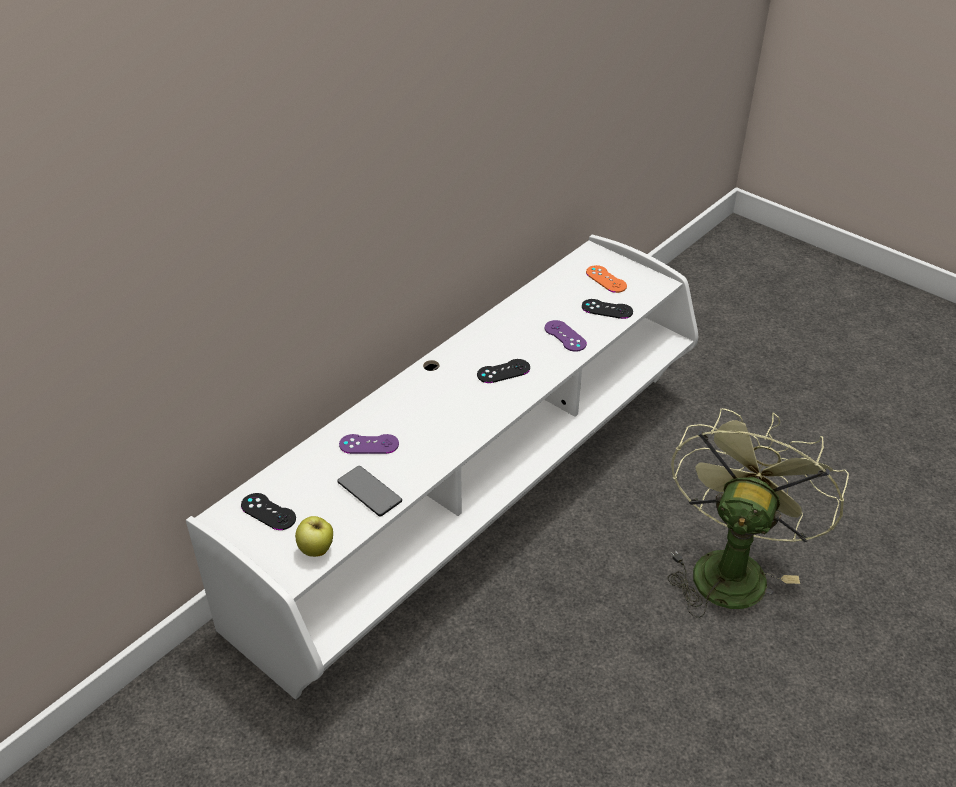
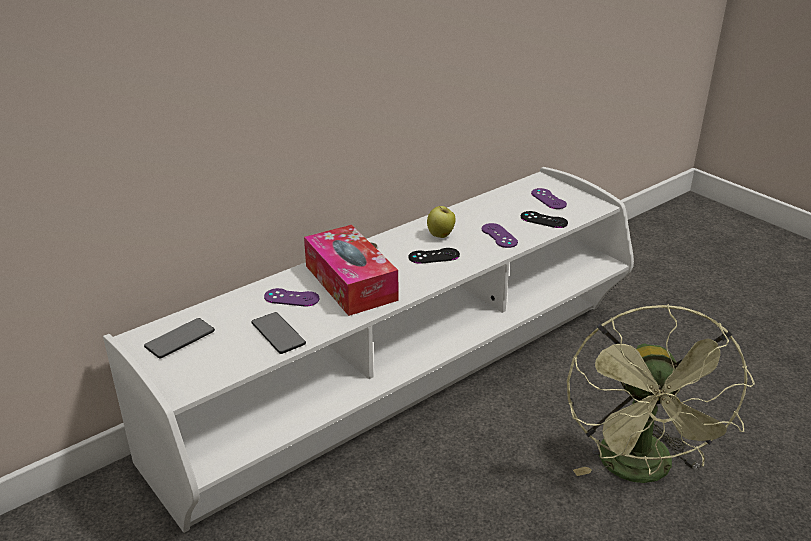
camera: 10 degrees right, 10 degrees down
black game controller [241,493,296,530] -> phone [144,318,215,359]
apple [295,516,333,557] -> apple moved to [427,206,455,238]
orange game controller [586,265,627,293] -> purple game controller [531,188,567,209]
green fan [667,408,849,618] -> green fan turned 150 degrees clockwise [567,304,755,483]
none -> tissue box [304,225,398,316]

